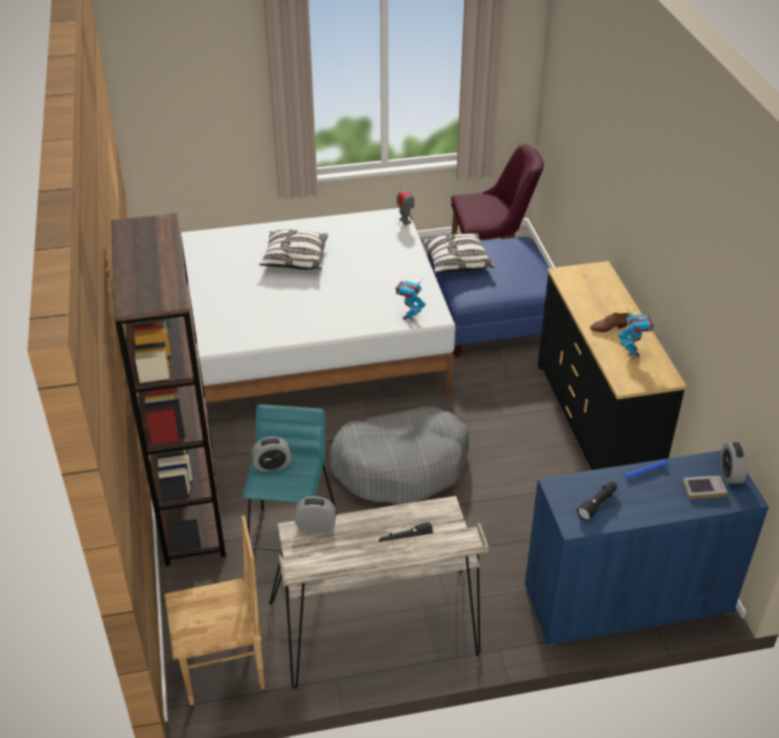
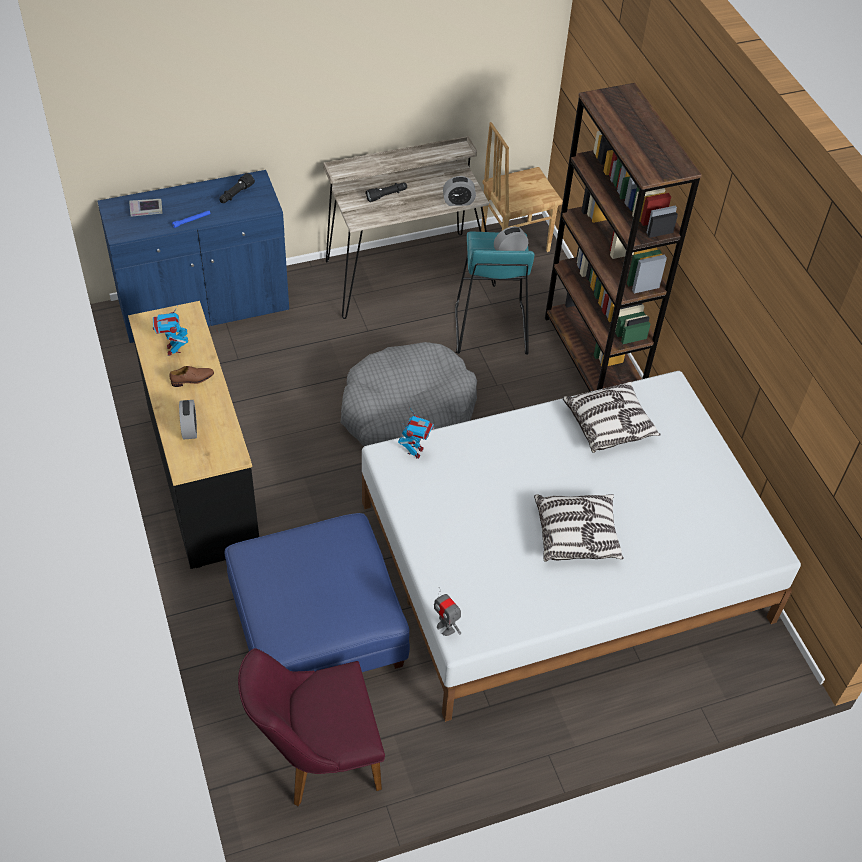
camera: 170 degrees right, 10 degrees up
pillow [422,233,494,273] -> pillow moved to [562,382,661,453]
alarm clock [721,442,748,484] -> alarm clock moved to [179,400,197,440]

